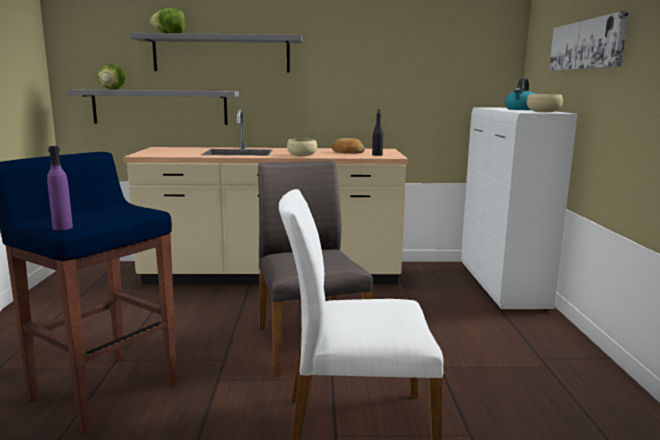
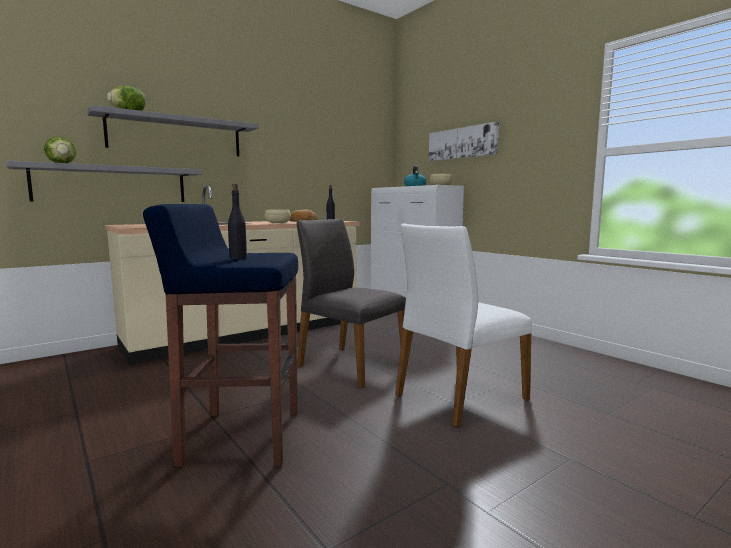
camera: 35 degrees left, 5 degrees down
purple bottle [47,146,73,230] -> none
none -> black bottle [228,184,247,259]

